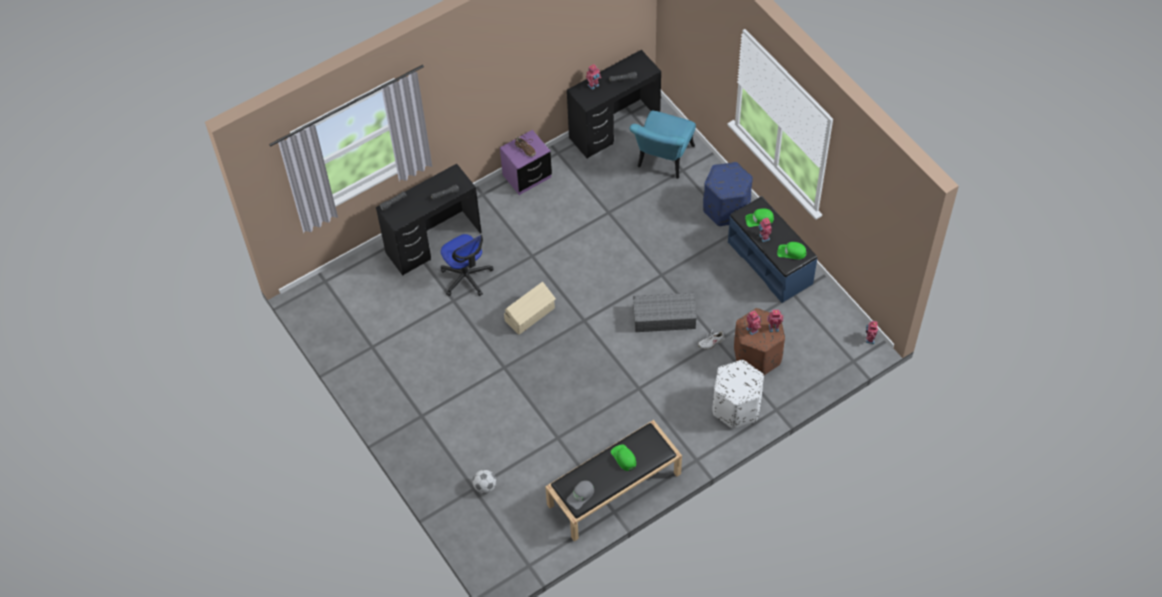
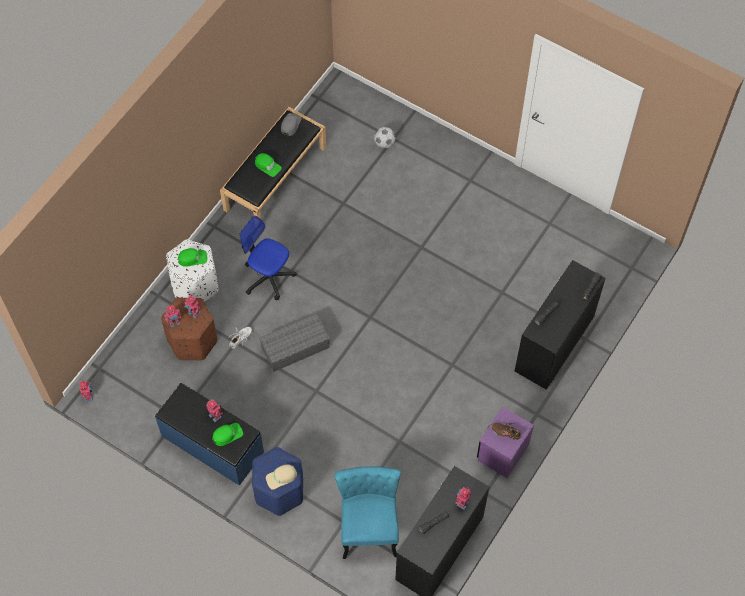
camera: 155 degrees right, 5 degrees up
office chair [441,234,494,296] -> office chair moved to [239,216,296,300]
beige storage box [504,282,556,335] -> none
green cap [777,242,806,260] -> green cap moved to [178,248,207,267]
none -> beige cap [266,464,297,490]

